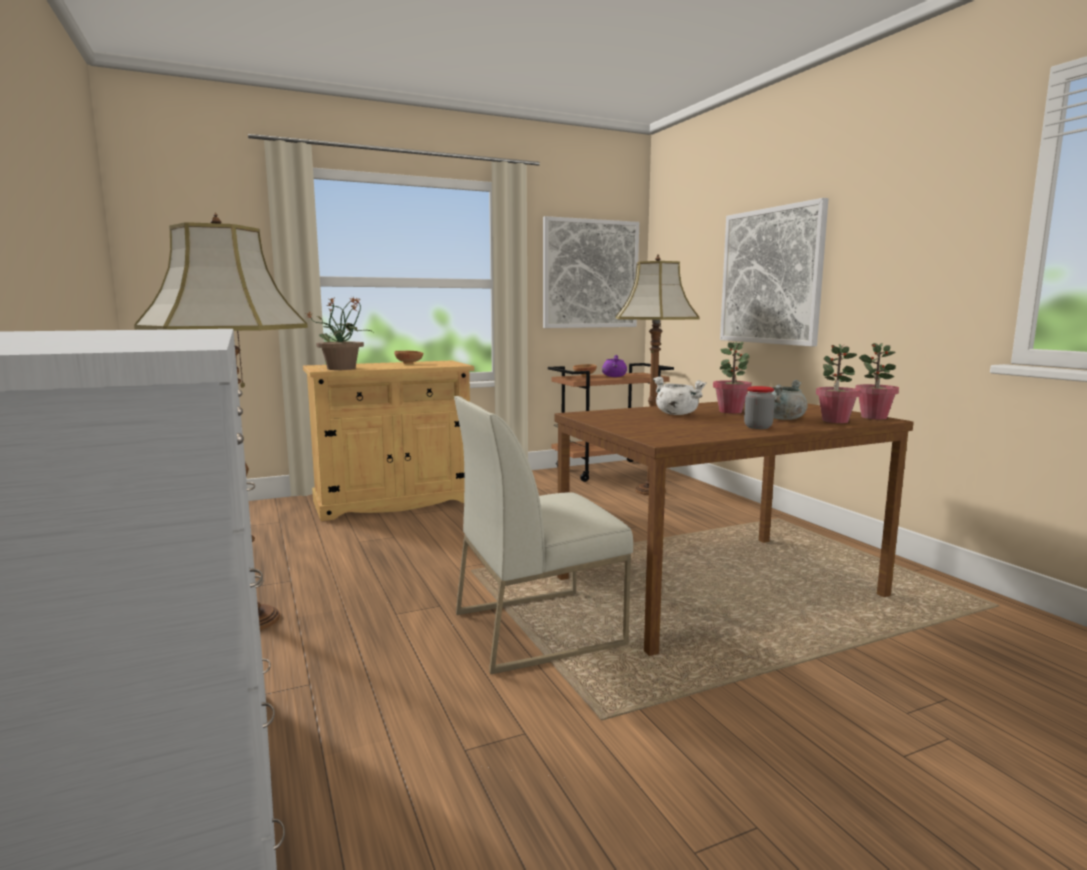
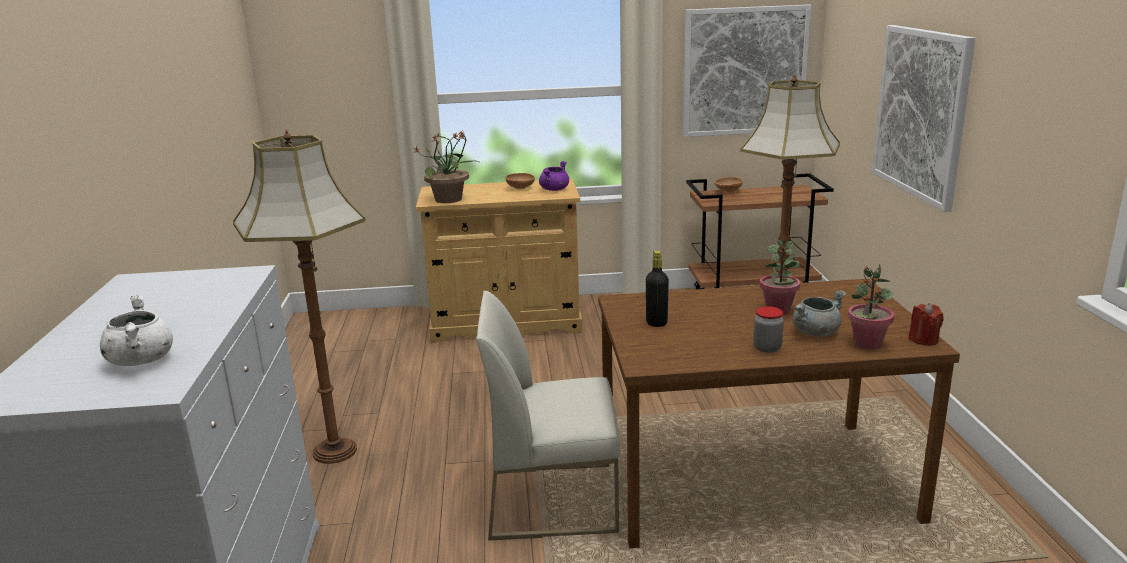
camera: 20 degrees right, 10 degrees up
purple cooking pot [602,355,627,377] -> purple cooking pot moved to [539,161,569,191]
white cooking pot [653,377,706,415] -> white cooking pot moved to [100,295,173,366]
potted plant [855,343,899,419] -> red candle [908,303,944,346]
none -> black bottle [646,251,669,327]

